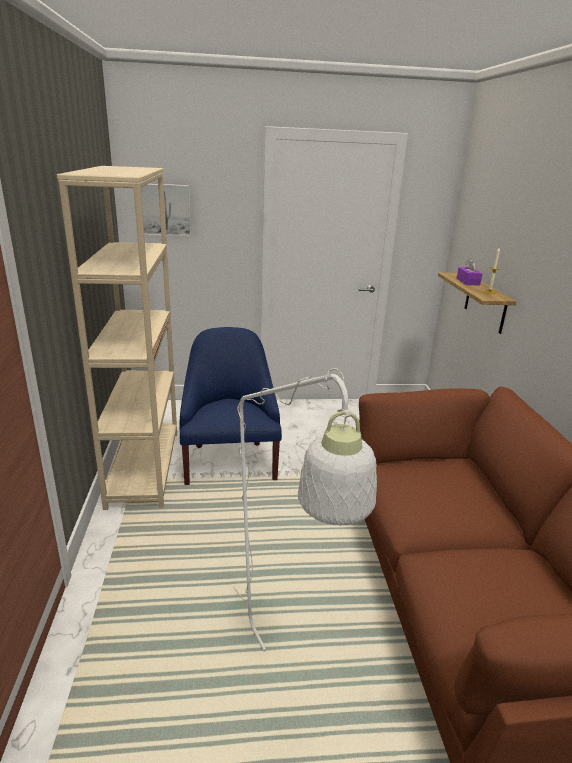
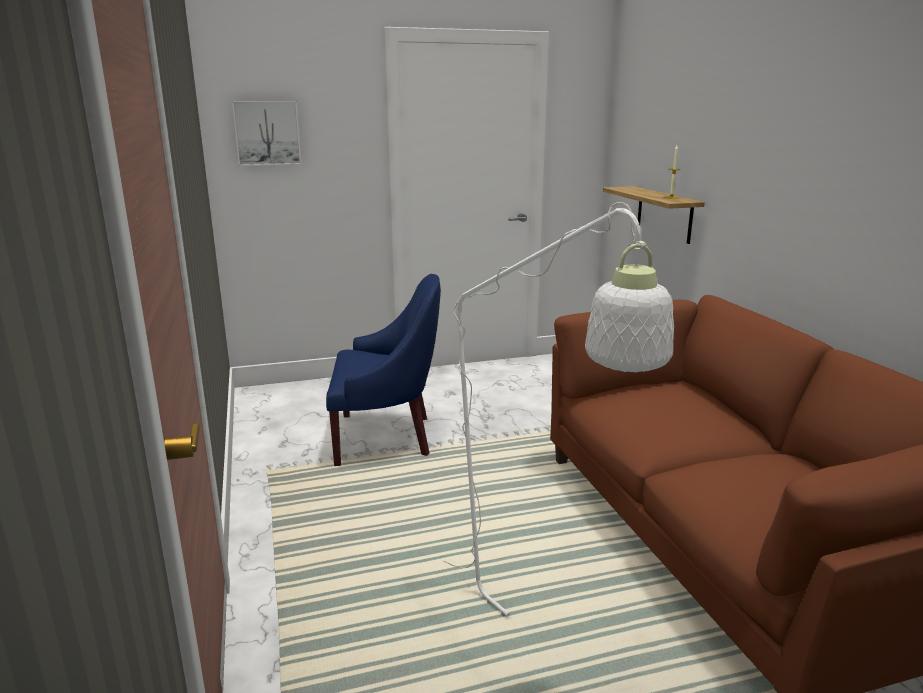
camera: 10 degrees left, 5 degrees down
beige bookcase [57,166,177,510] -> none
blue armchair [179,327,282,485] -> blue armchair turned 105 degrees clockwise [326,274,441,466]
purple tissue box [457,258,482,285] -> none

